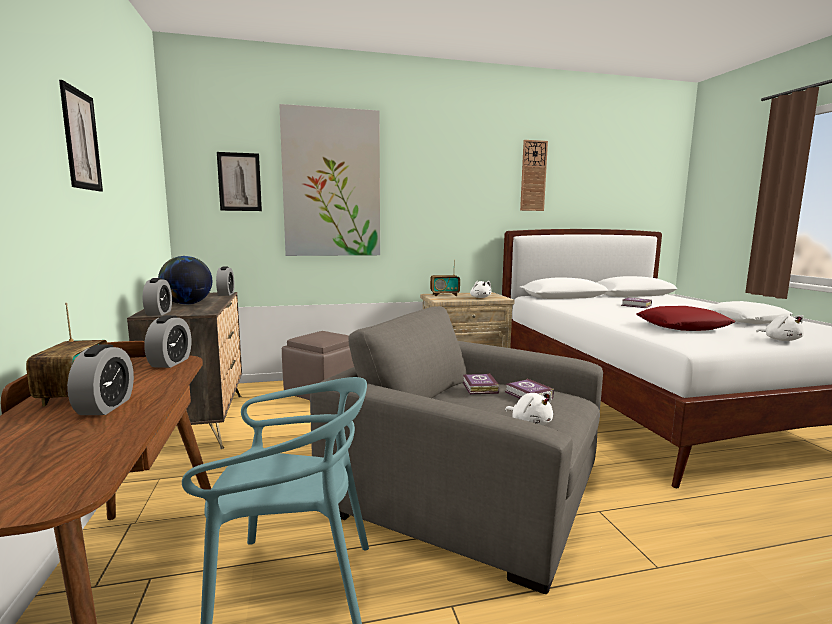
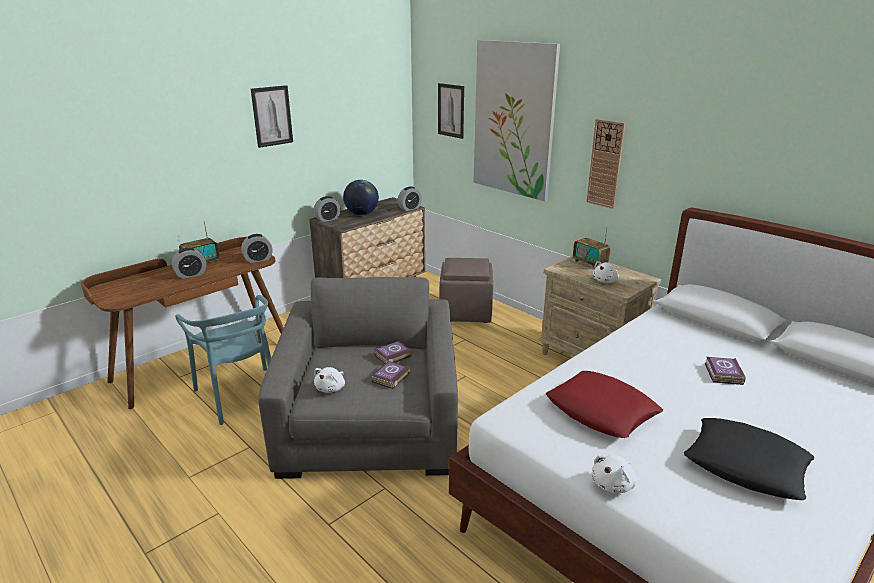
camera: 60 degrees right, 15 degrees up
wall clock [520,140,548,211] -> wall clock moved to [587,119,626,209]
white pillow [706,301,793,324] -> black pillow [684,418,814,500]

